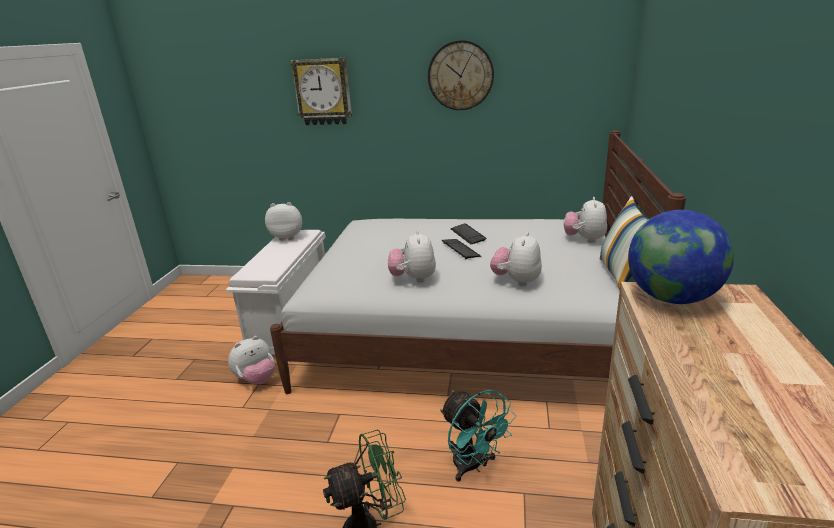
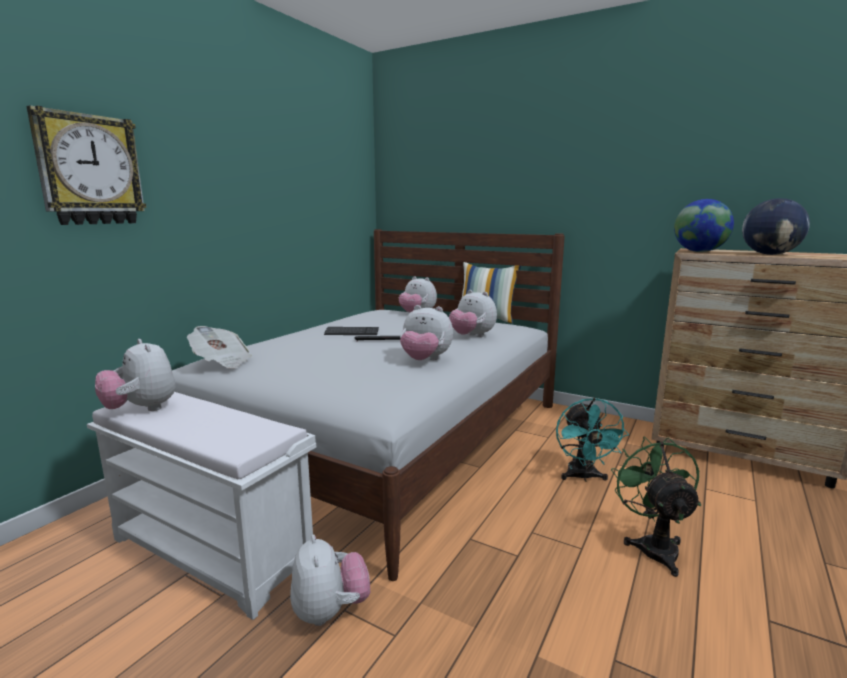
camera: 70 degrees left, 10 degrees down
plush toy [265,202,302,241] -> plush toy turned 60 degrees counterclockwise [95,339,176,411]
wall clock [428,40,494,110] -> none
turquoise fan [440,390,516,482] -> turquoise fan turned 105 degrees clockwise [556,398,629,482]
none -> newspaper [187,326,252,369]
none -> globe [742,198,810,255]

